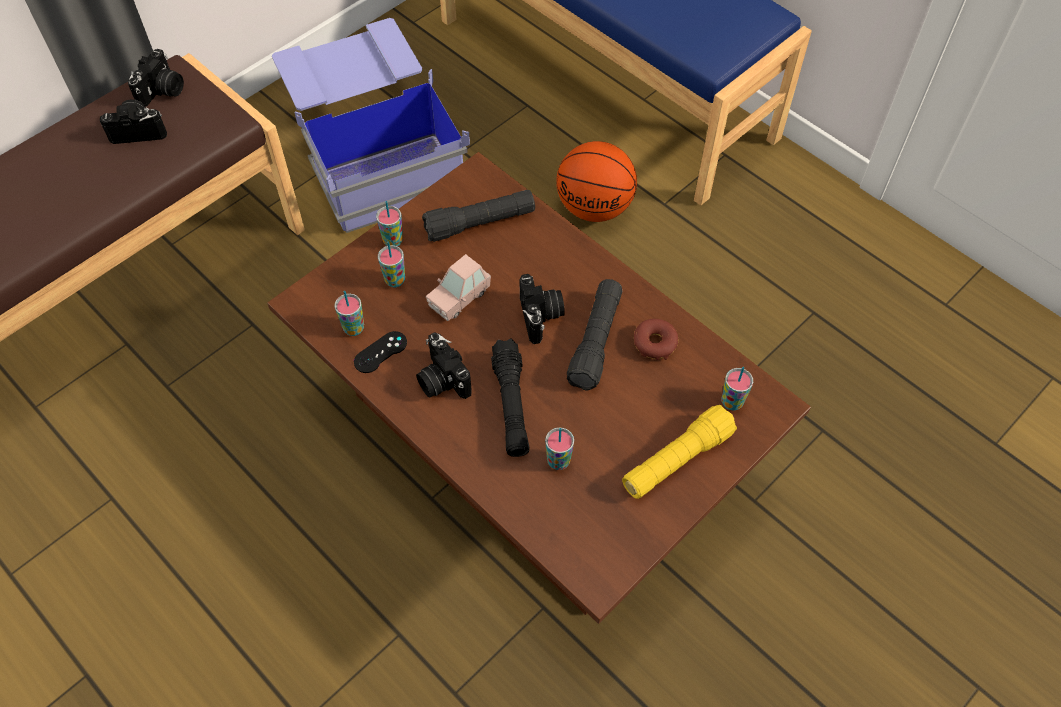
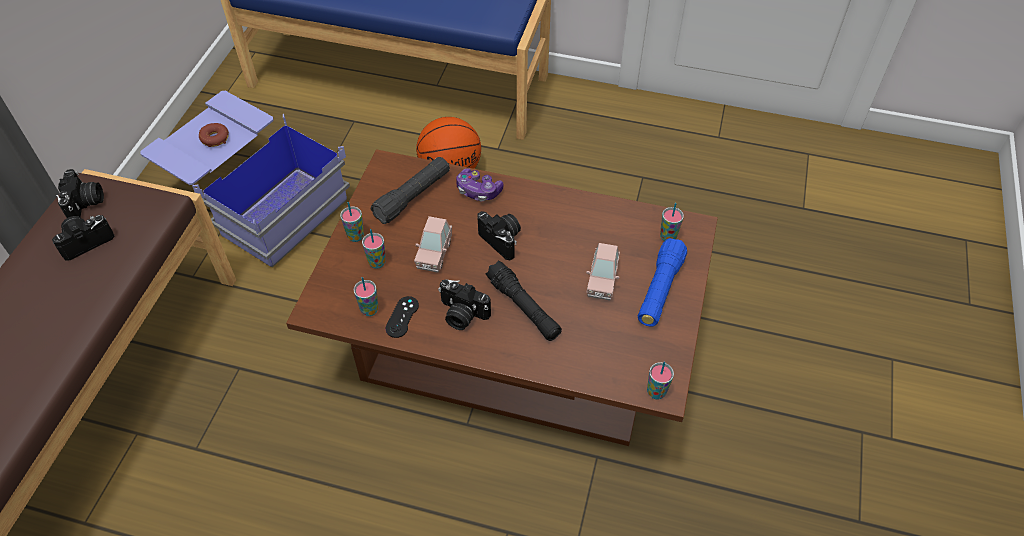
camera: 30 degrees left, 5 degrees down
cup [545,427,574,470] -> cup moved to [647,361,674,400]
black flashlight [567,279,622,391] -> none
yellow flashlight [622,405,737,499] -> blue flashlight [638,238,687,327]
donut [634,319,678,360] -> donut moved to [199,123,229,147]
none -> game controller [456,168,504,201]
none -> pink toy car [586,243,620,300]

